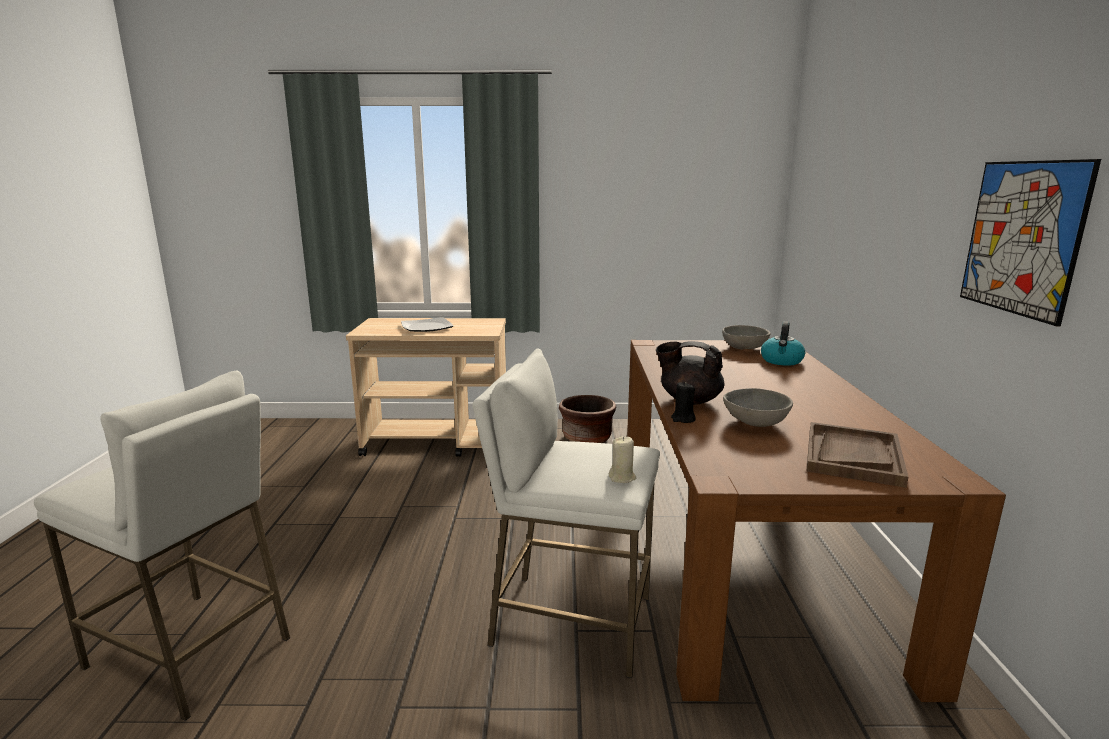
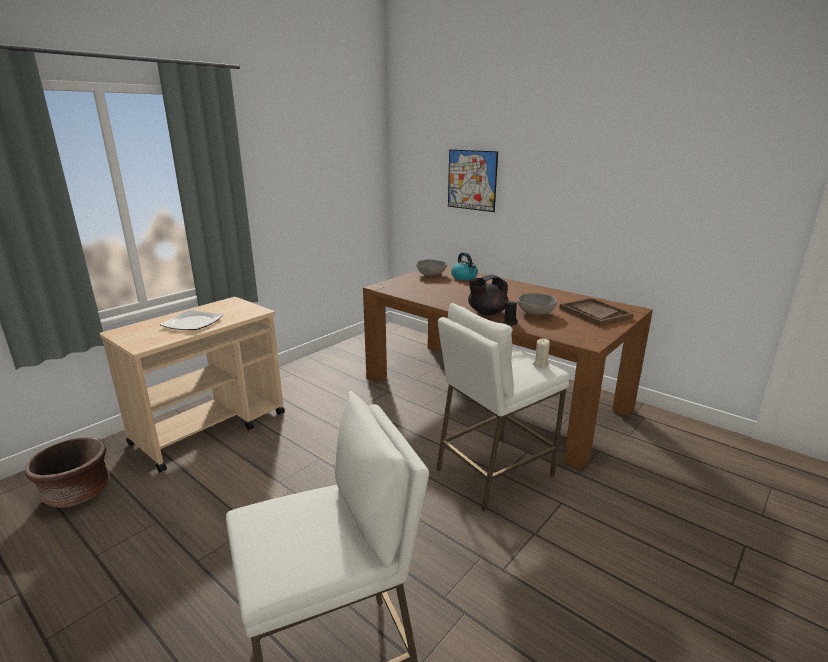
camera: 50 degrees left, 5 degrees up
brown planter [559,395,616,443] -> brown planter moved to [25,437,108,508]
picture [960,159,1101,327] -> picture moved to [448,149,498,212]

